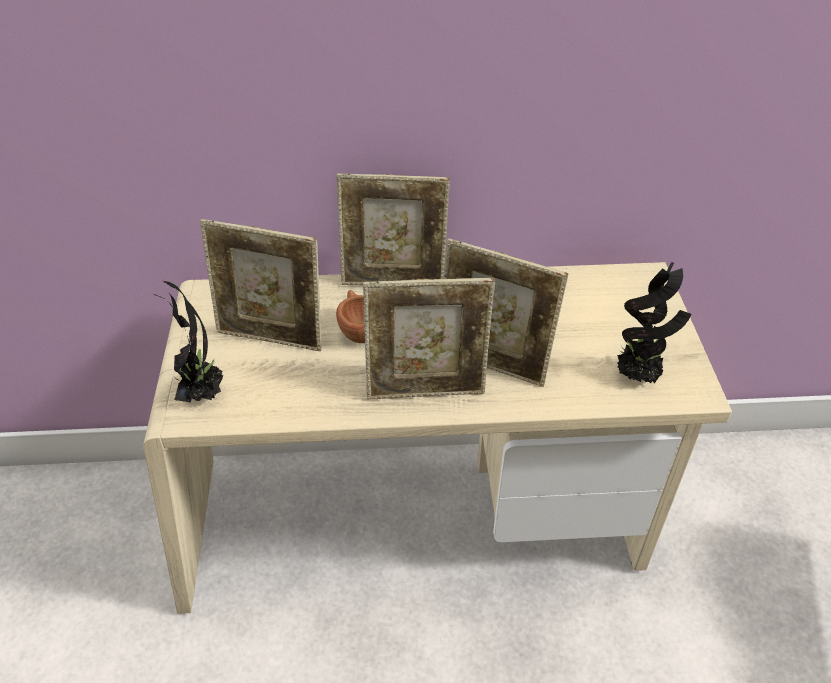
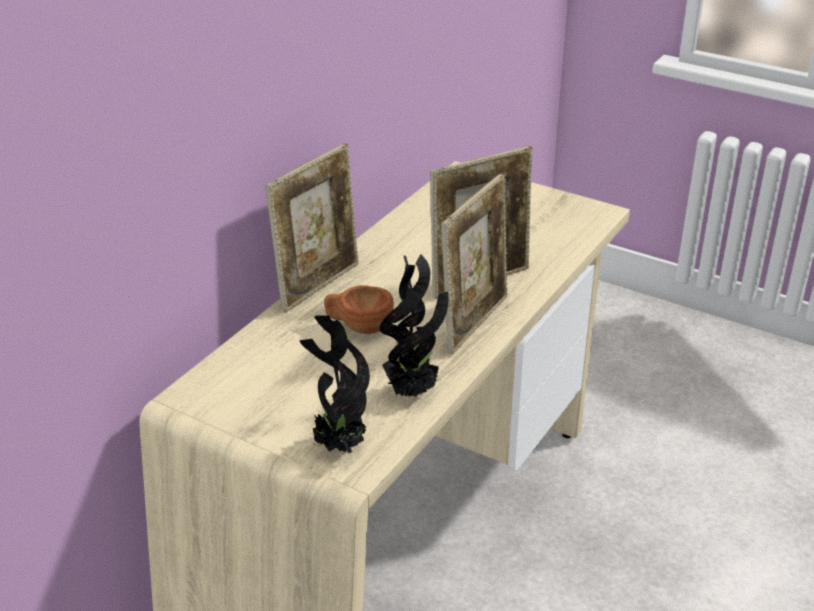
camera: 55 degrees left, 10 degrees down
picture frame [200,219,322,351] -> none
potted plant [617,262,691,383] -> potted plant moved to [380,254,449,397]

